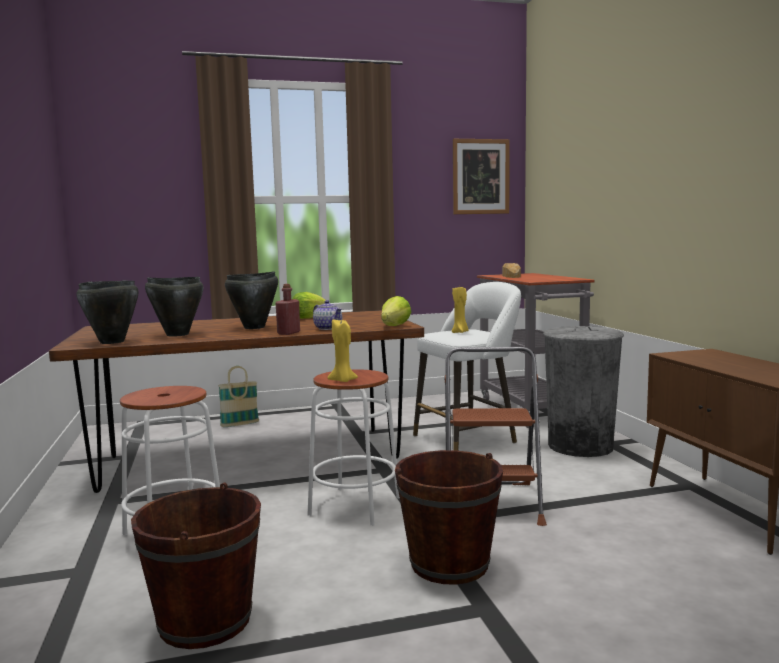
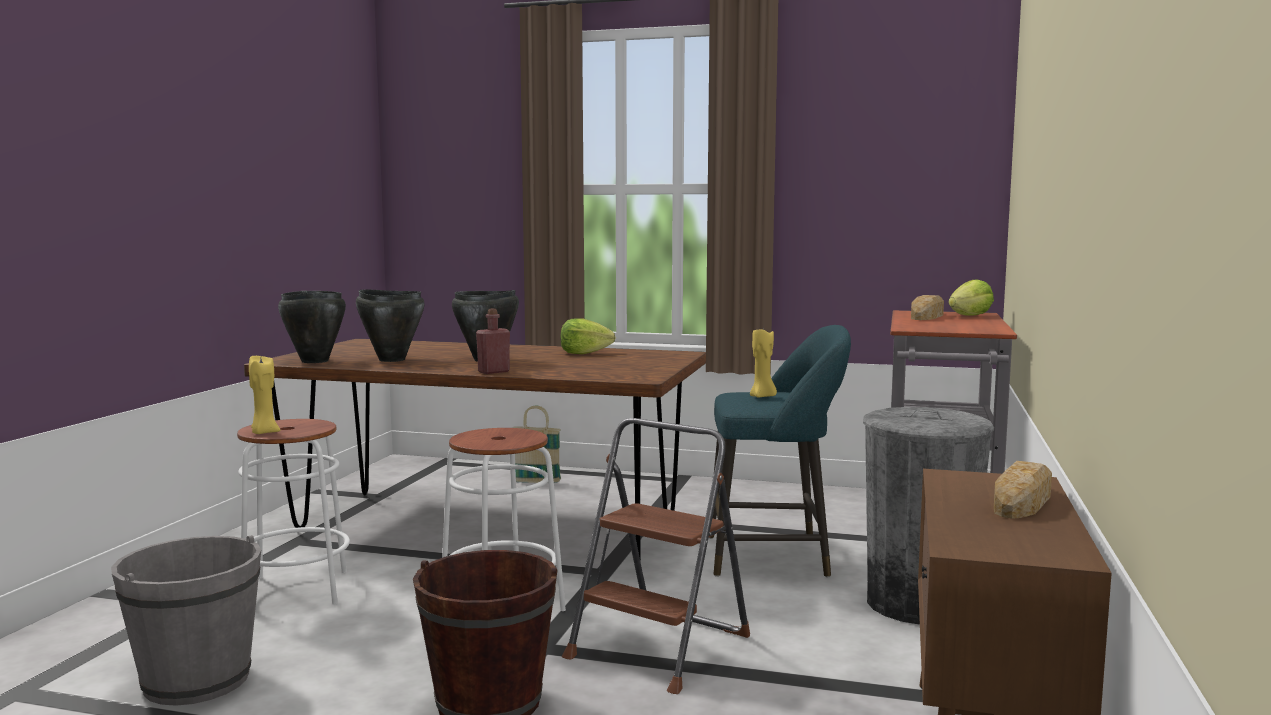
camera: 30 degrees right, 0 degrees up
brown bucket [131,482,261,649] -> grey bucket [111,535,261,706]
teapot [313,300,342,330] -> none
yellow candle [328,320,358,382] -> yellow candle moved to [249,356,280,434]
lettuce [381,296,411,326] -> lettuce moved to [949,280,994,316]
white stool [413,282,521,451] -> turquoise stool [709,325,851,577]
picture [453,139,510,214] -> none
none -> bread [994,461,1052,519]

